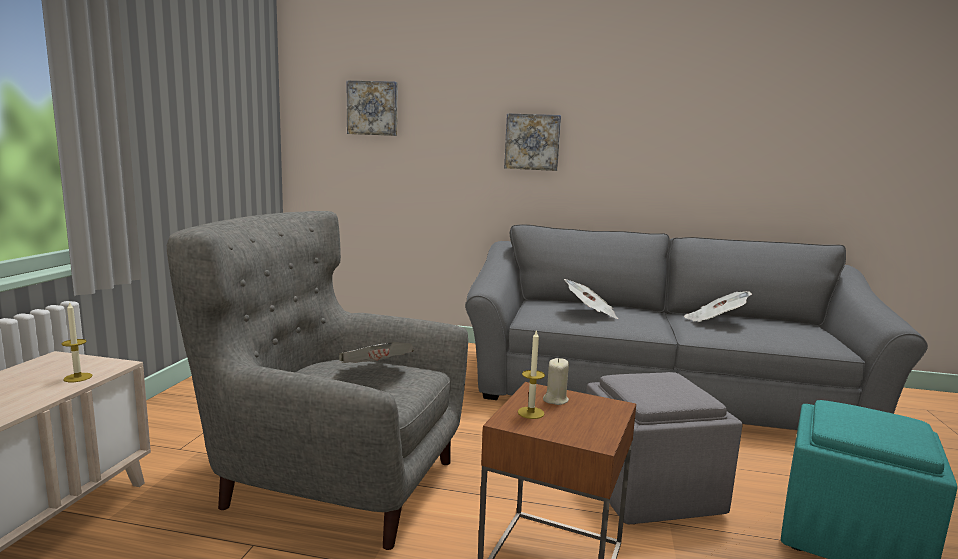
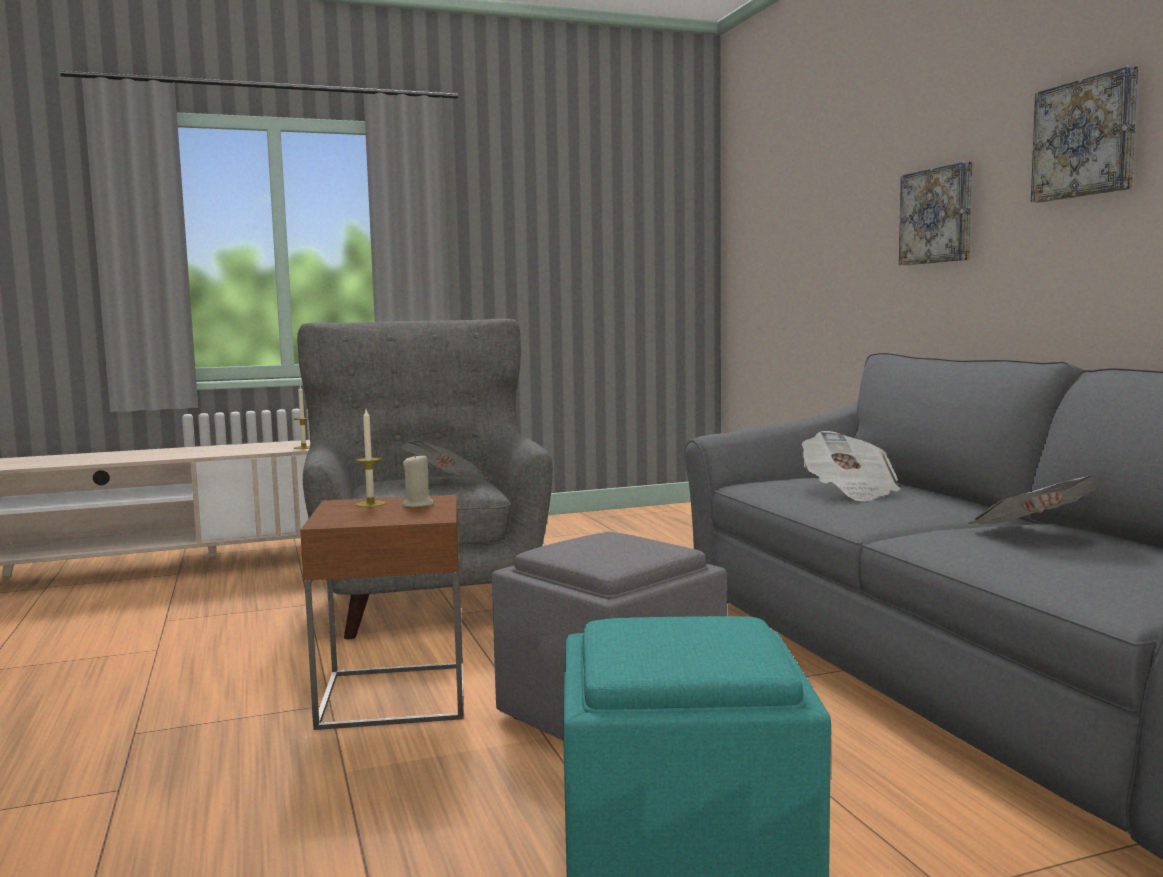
camera: 60 degrees right, 5 degrees down
picture [347,81,398,136] -> picture moved to [1031,66,1138,202]

